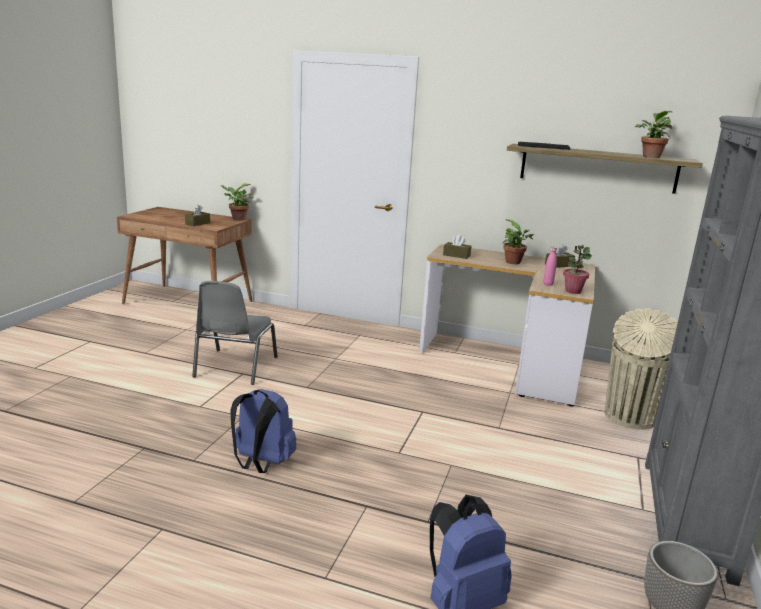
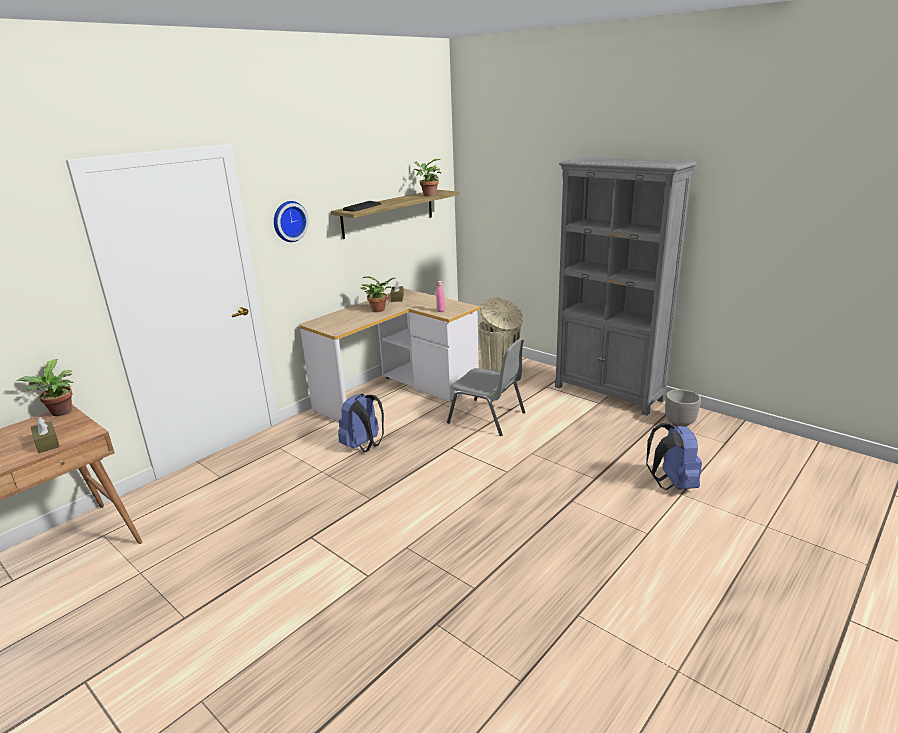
camera: 65 degrees left, 5 degrees up
grey chair [192,281,278,385] -> grey chair moved to [447,338,525,436]
blue backpack [230,389,296,473] -> blue backpack moved to [338,394,384,452]
brown tissue box [443,235,471,259] -> none
potted plant [563,245,592,294] -> none
none -> wall clock [274,201,309,242]

